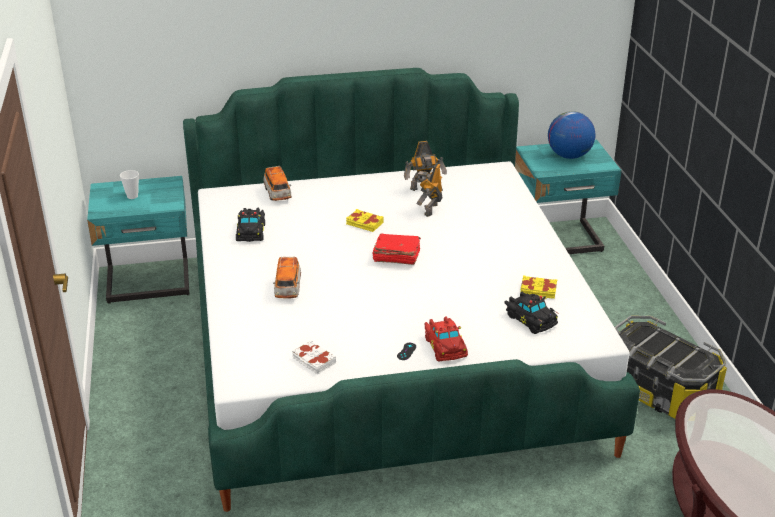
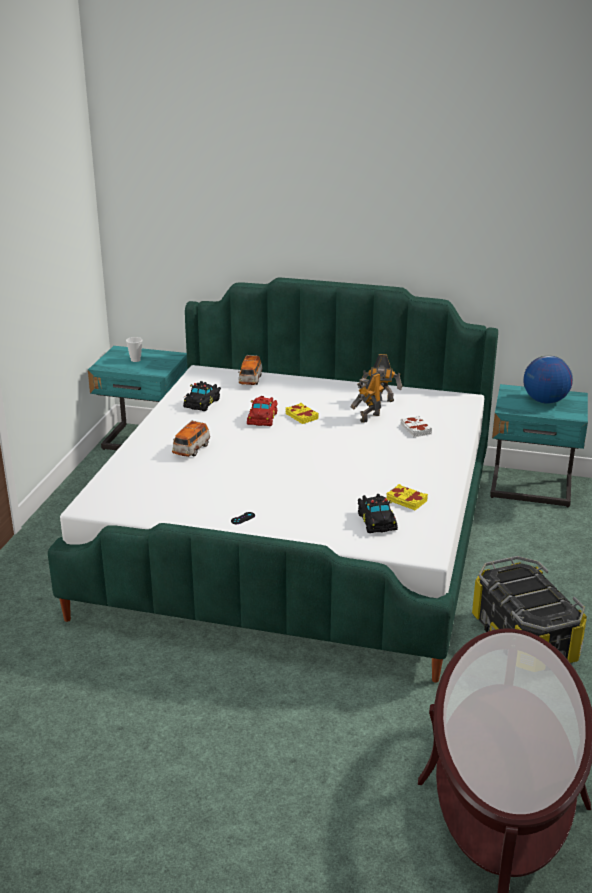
camera: 25 degrees right, 5 degrees down
white book [292,340,336,374] -> white book moved to [400,416,432,437]
red book [372,233,421,265] -> none
red toy car [424,317,468,362] -> red toy car moved to [247,396,277,426]

